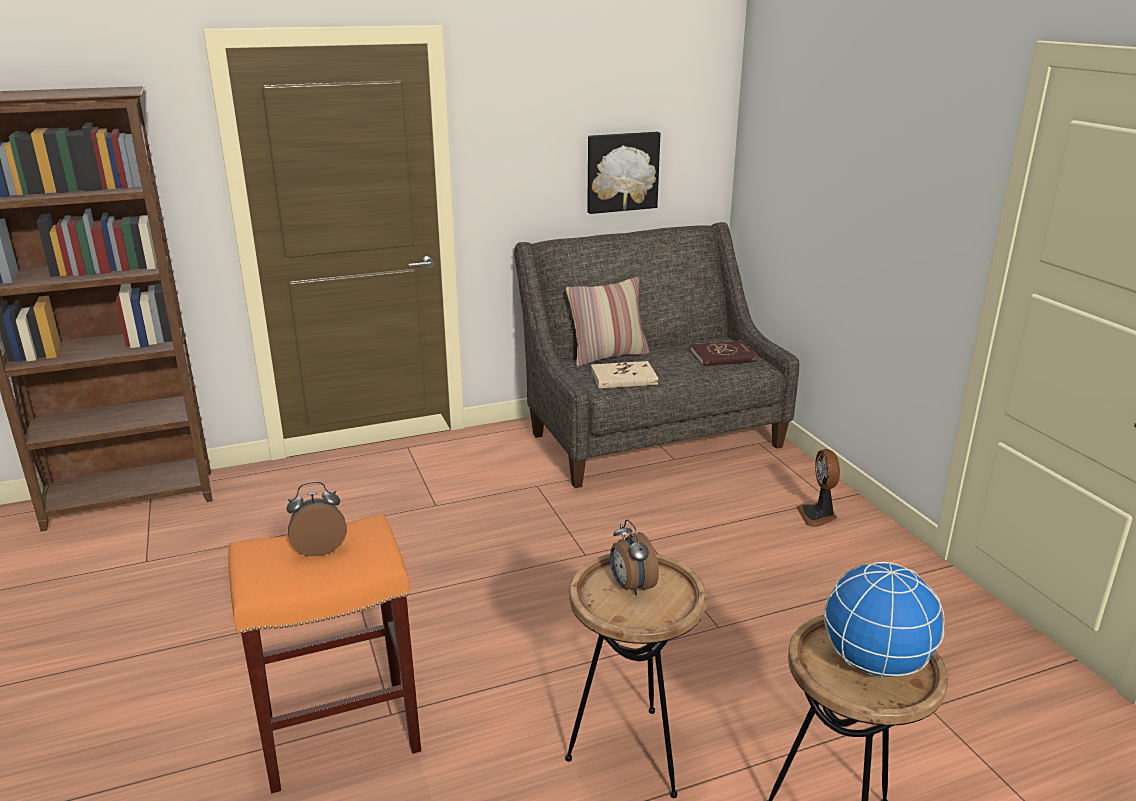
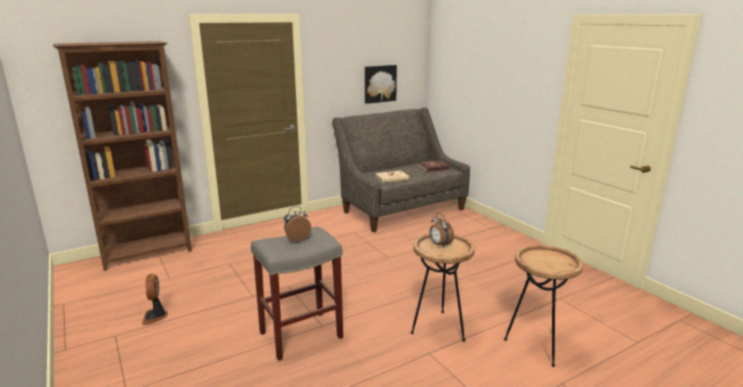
camera: 10 degrees left, 5 degrees down
orange stool [228,514,421,793] -> grey stool [251,226,343,361]
pillow [566,277,649,366] -> none
fan [796,449,840,527] -> fan moved to [142,274,168,325]
globe [824,562,945,678] -> none

